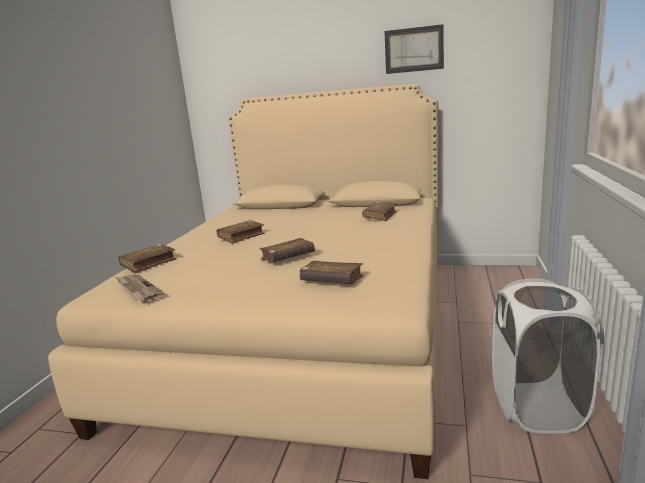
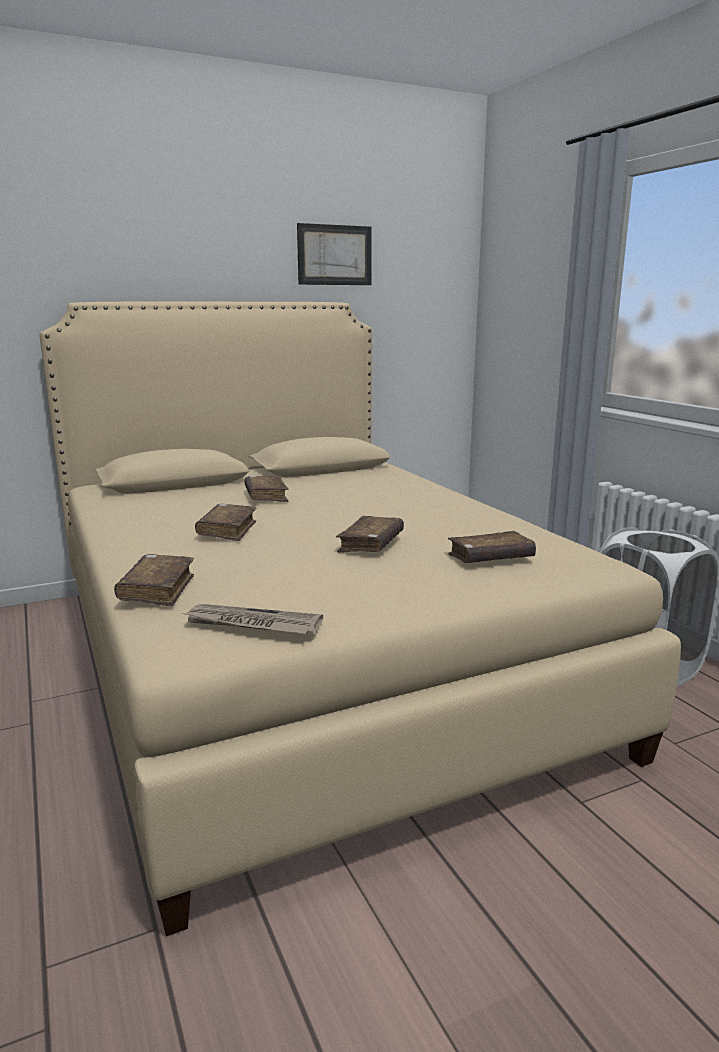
camera: 40 degrees left, 0 degrees up
brown book [362,202,397,221] -> brown book moved to [244,476,289,502]

